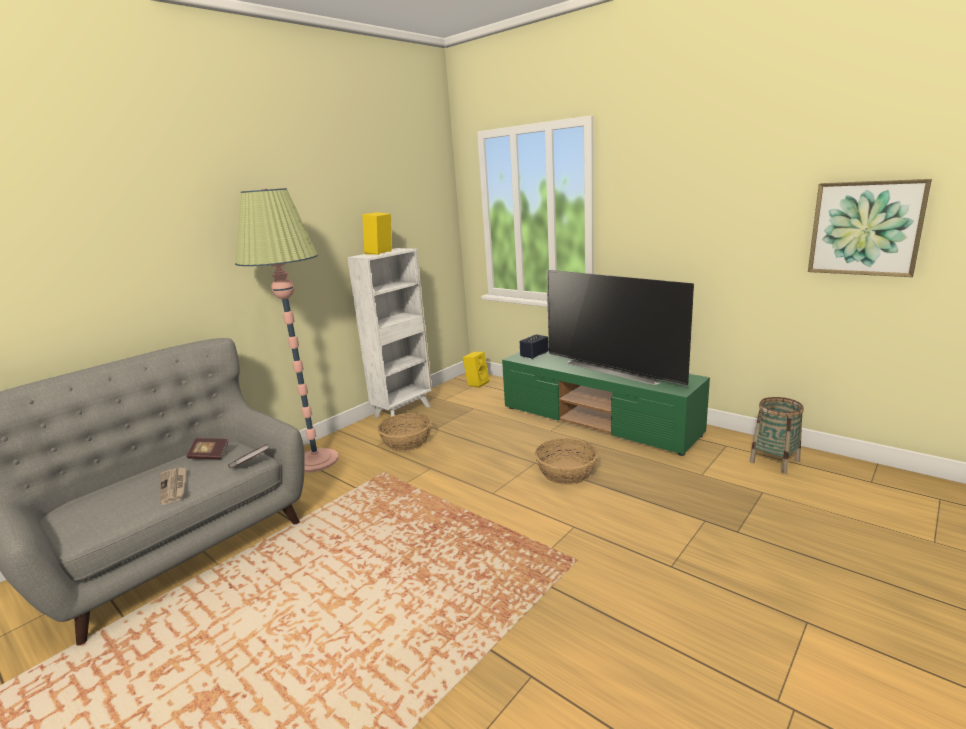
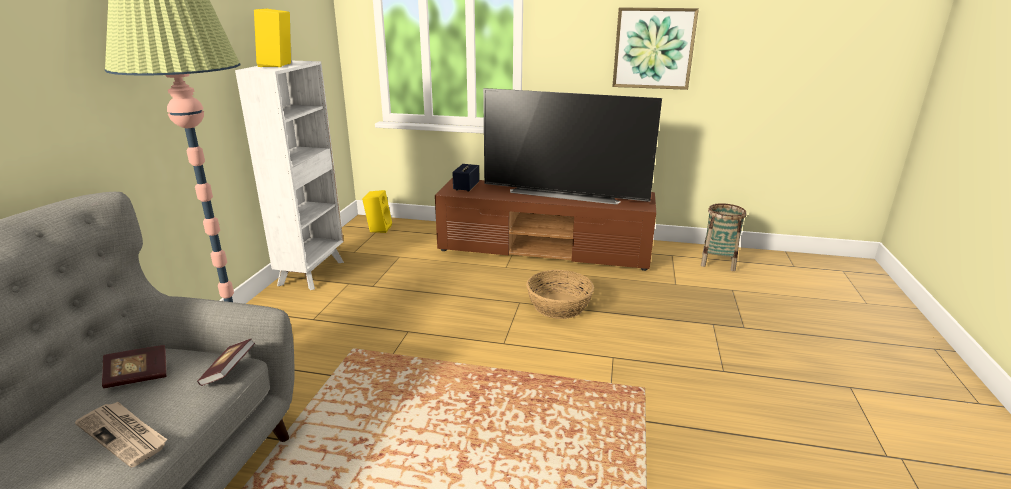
camera: 30 degrees left, 5 degrees up
basket [377,413,431,451] -> none
green tv stand [502,351,710,456] -> brown tv stand [435,178,656,271]
picture [808,179,932,277] -> picture moved to [612,7,699,90]

